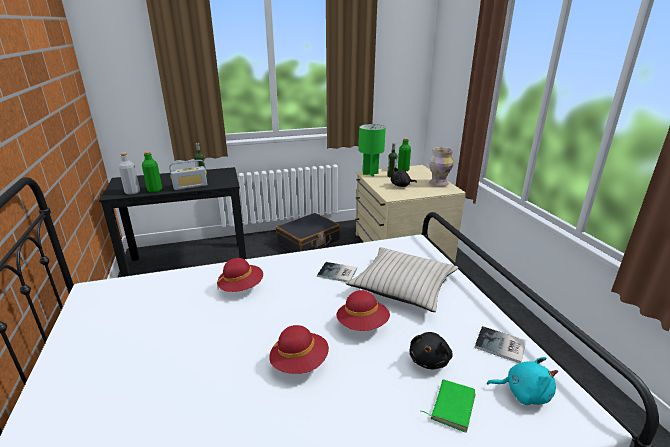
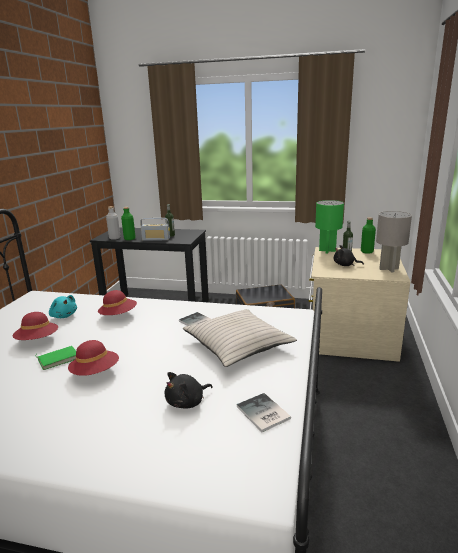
camera: 30 degrees right, 5 degrees down
red hat [337,290,390,331] -> red hat moved to [12,312,58,340]
green book [421,379,475,433] -> green book moved to [36,346,76,370]
vase [429,147,454,187] -> grey table lamp [376,211,412,272]
turquoise plush toy [487,357,558,405] -> turquoise plush toy moved to [49,295,77,318]

